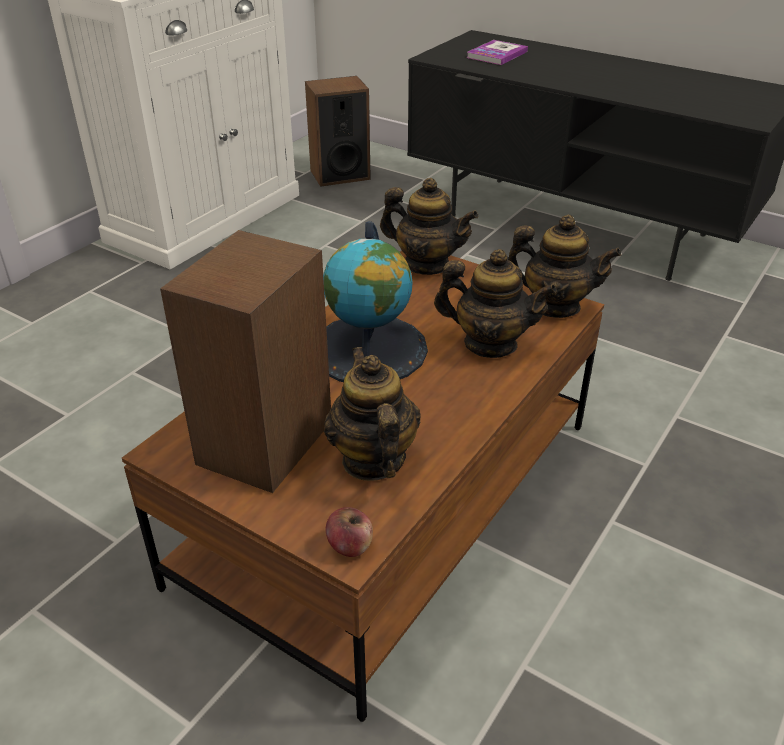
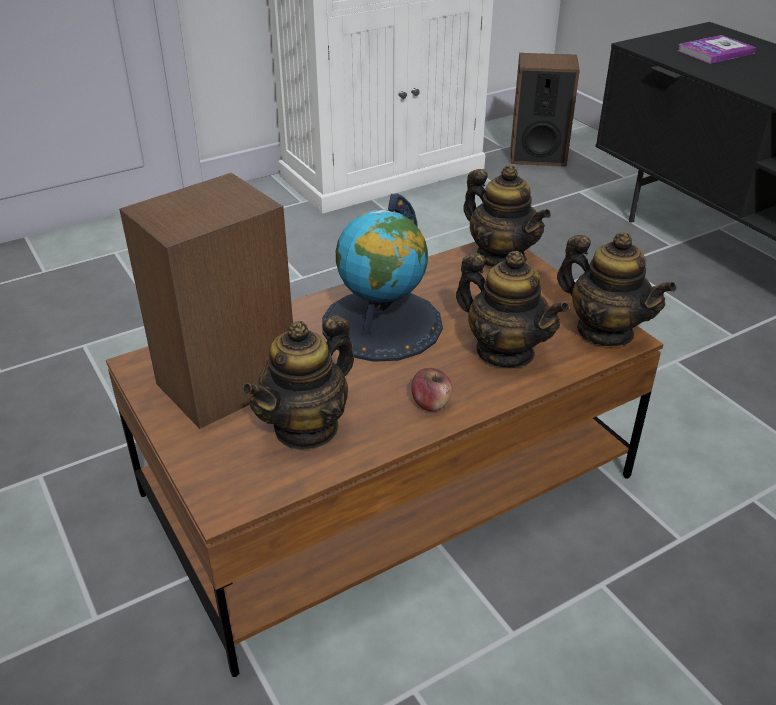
camera: 25 degrees right, 0 degrees up
teapot [324,347,421,481] -> teapot turned 150 degrees counterclockwise [242,316,354,451]
apple [326,507,373,557] -> apple moved to [411,368,452,411]

